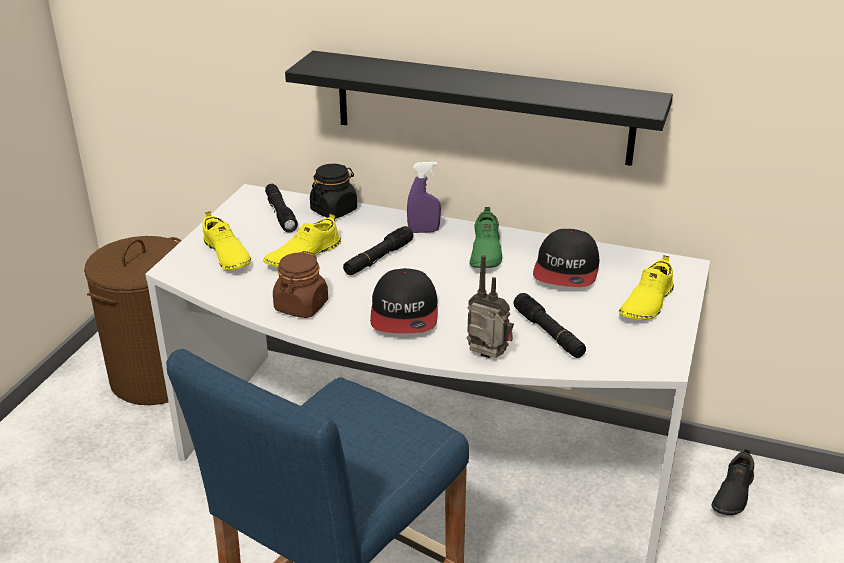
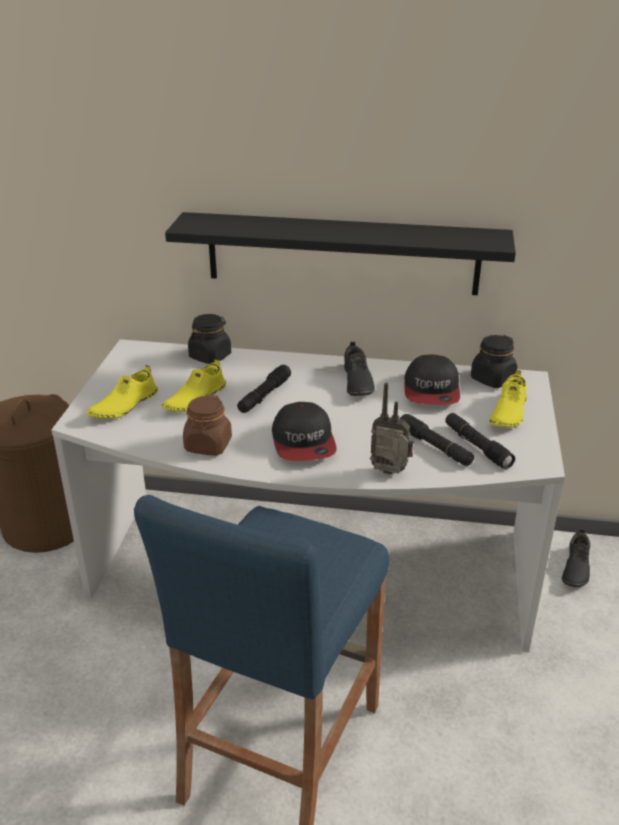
camera: 10 degrees left, 0 degrees up
yellow shoe [203,211,251,270] -> yellow shoe turned 75 degrees clockwise [86,365,158,419]
black flashlight [265,184,298,233] -> black flashlight moved to [445,413,515,469]
purple spray bottle [407,161,441,233] -> none
green shoe [469,207,502,268] -> black shoe [344,342,375,396]
none -> black jar [471,335,517,388]

